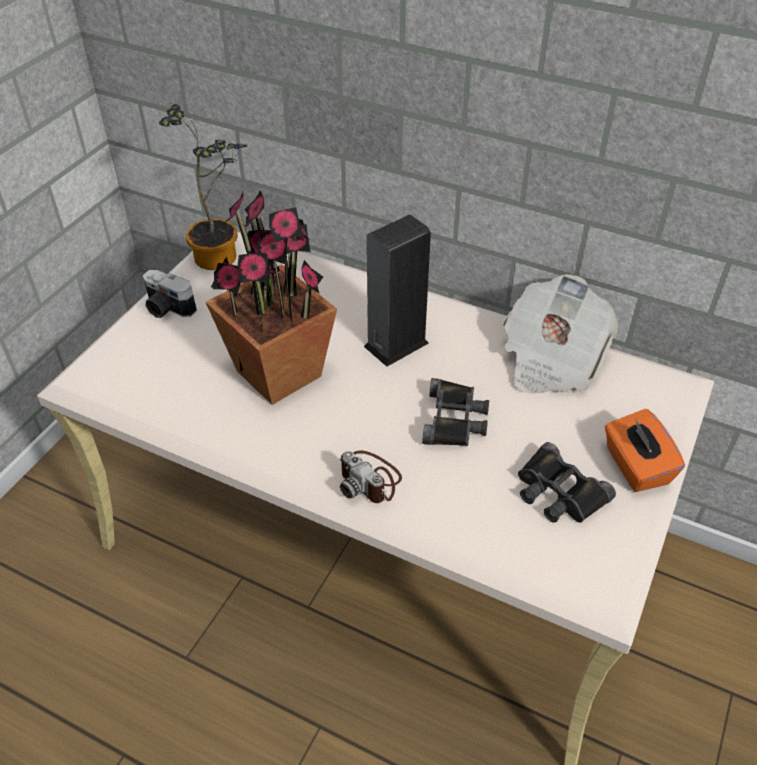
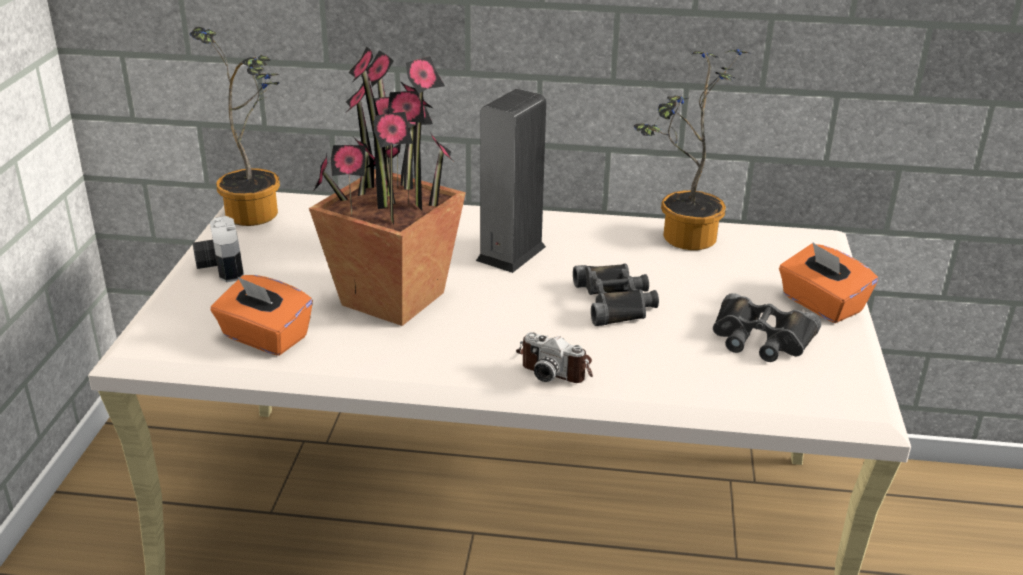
camera: 20 degrees left, 15 degrees down
camera [143,270,197,318] -> camera turned 60 degrees clockwise [193,216,244,282]
newspaper [504,274,618,394] -> potted plant [634,49,749,250]
none -> orange tissue box [211,275,313,356]

